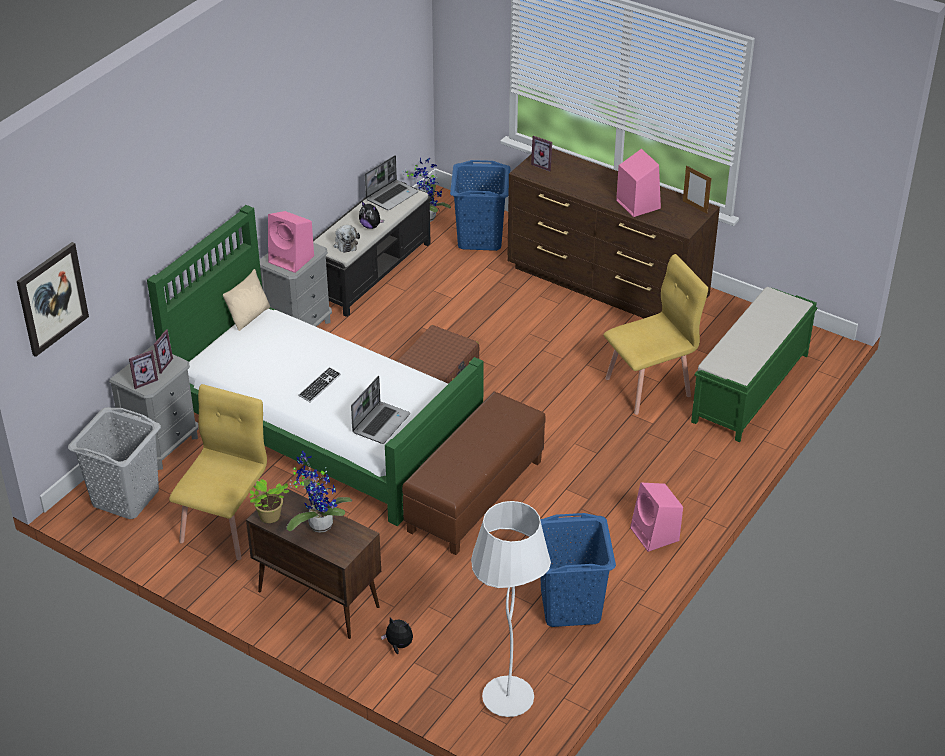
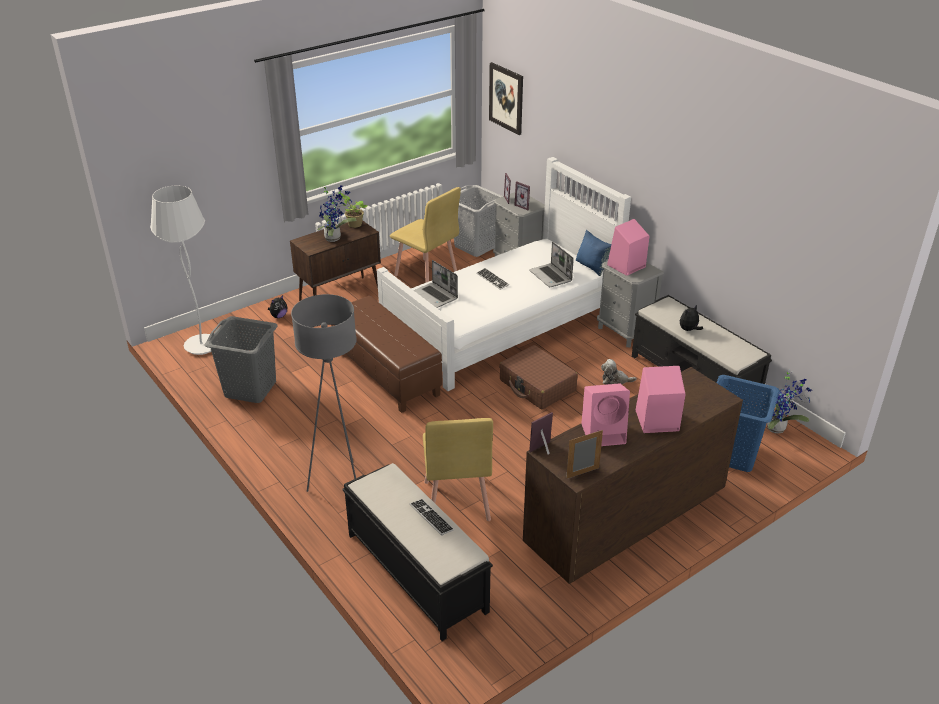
camera: 110 degrees right, 5 degrees down
green bed [147,205,484,526] -> white bed [377,157,631,391]
beige pillow [223,269,270,331] -> blue pillow [576,230,611,276]
plush toy [334,225,360,253] -> plush toy moved to [601,359,636,385]
laptop [365,155,418,210] -> laptop moved to [529,241,574,287]
picture frame [531,136,552,171] -> picture frame moved to [529,412,553,455]
blue laundry basket [540,513,616,627] -> grey laundry basket [205,316,277,403]
pink speaker [630,483,683,552] -> pink speaker moved to [636,366,686,433]
green bench [691,287,818,442] -> black bench [342,463,493,641]
none -> grey floor lamp [291,294,357,492]
none -> keyboard [410,499,454,536]

